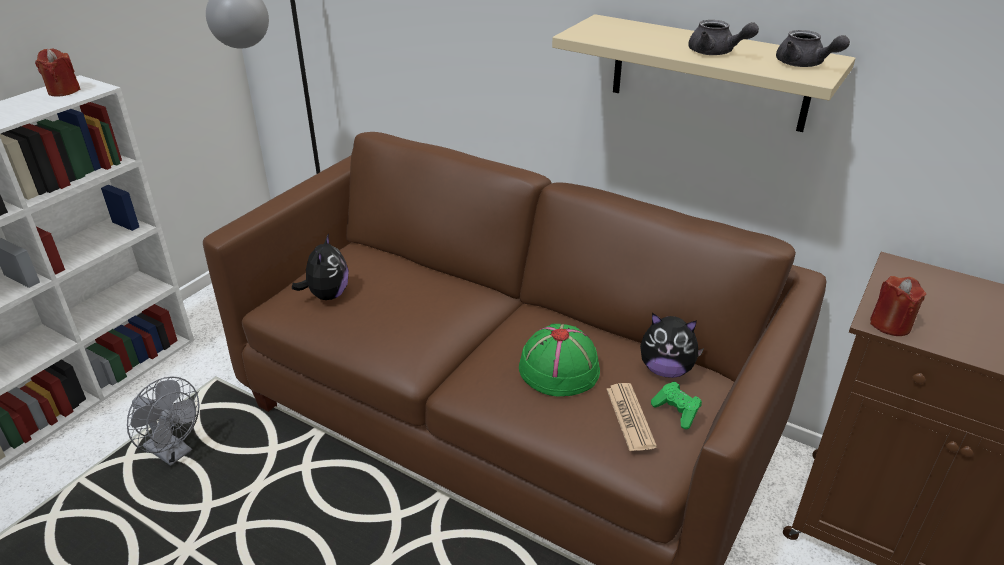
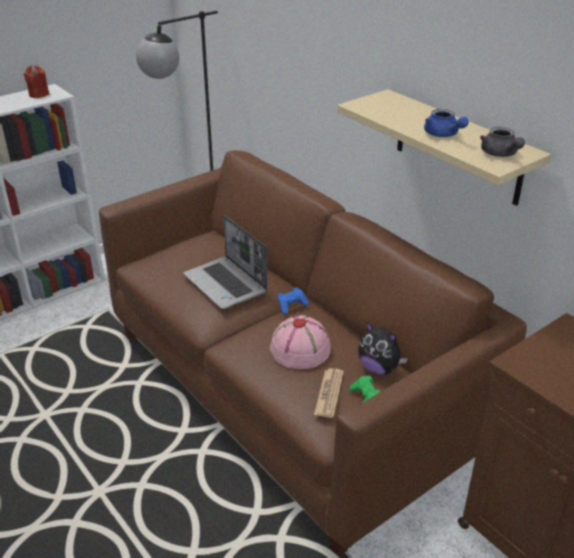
camera: 20 degrees right, 0 degrees up
grey fan [127,376,200,466] -> none
plush toy [292,233,349,300] -> none
green hat [519,324,600,397] -> pink hat [270,315,331,369]
grey teapot [688,20,759,55] -> blue teapot [424,109,469,137]
red candle [870,276,927,336] -> none
none -> laptop [183,215,268,309]
none -> blue game controller [277,287,309,314]

